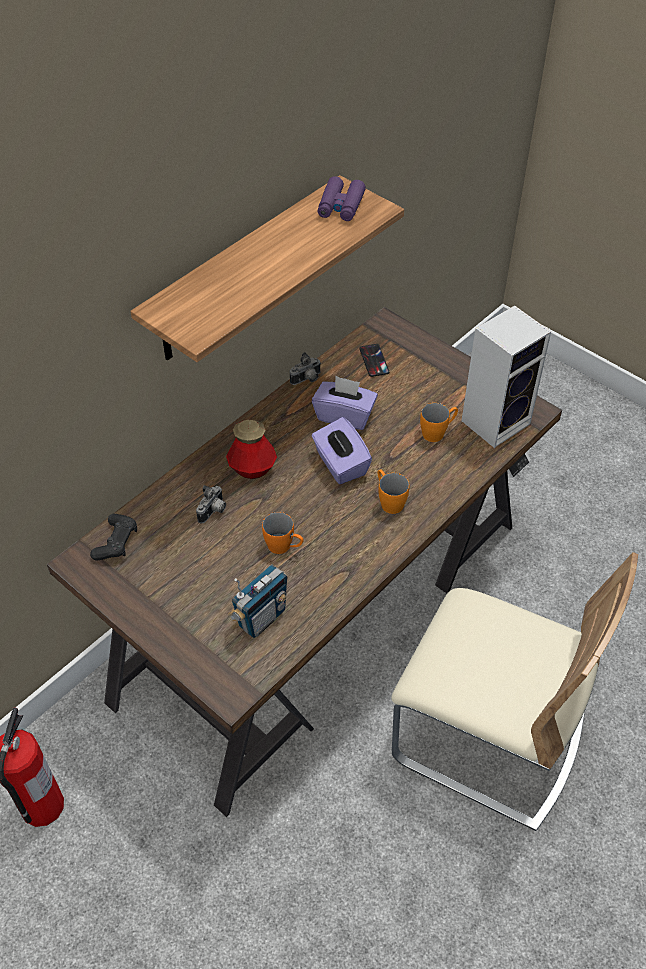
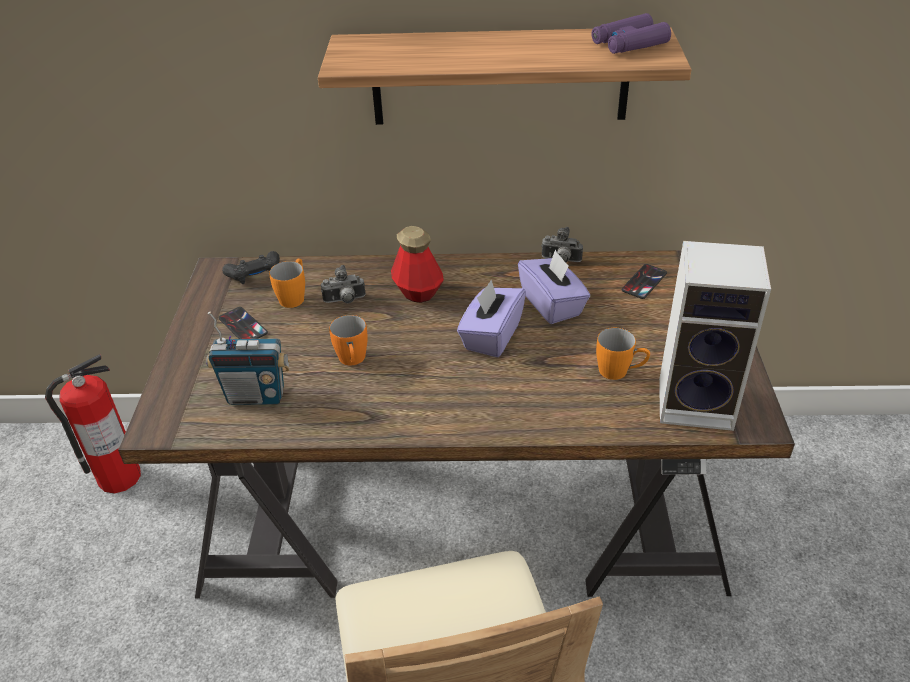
camera: 50 degrees right, 10 degrees down
orange mug [378,469,409,514] -> orange mug moved to [269,259,305,308]
none -> phone [219,307,268,339]

